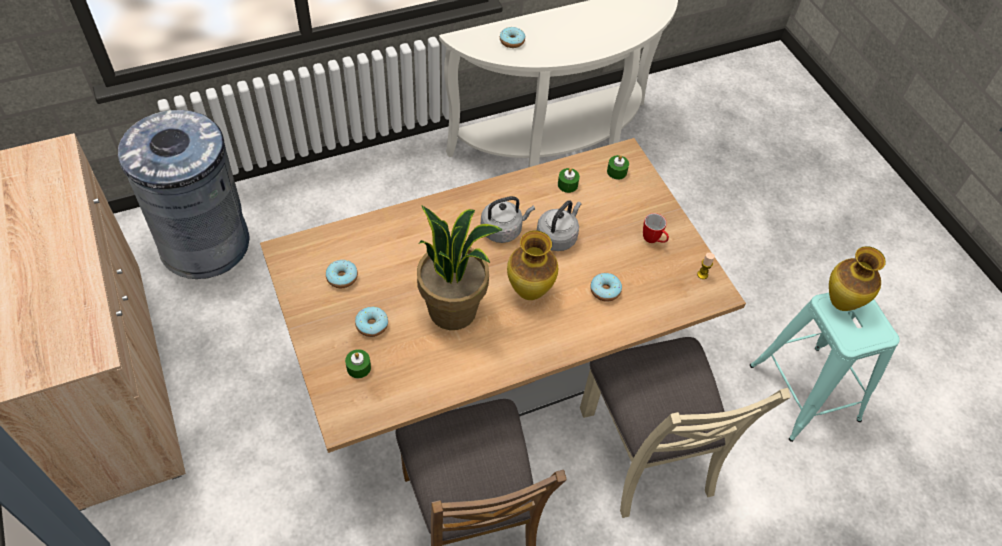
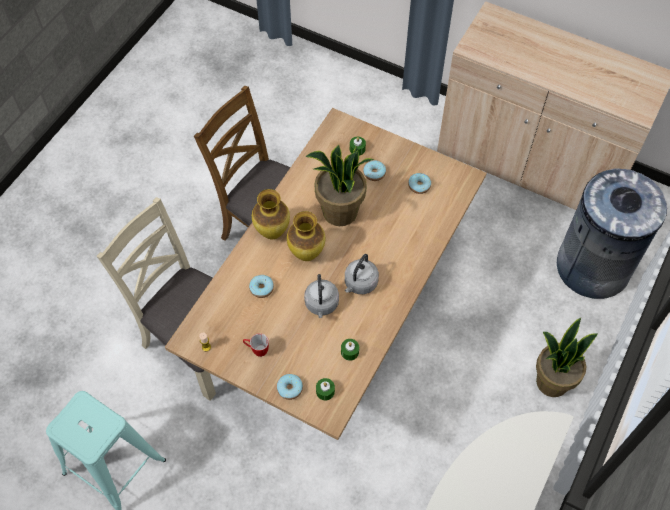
camera: 145 degrees right, 5 degrees up
donut [500,27,525,48] -> donut moved to [277,374,303,400]
vase [829,246,886,311] -> vase moved to [252,189,290,239]
none -> potted plant [536,318,598,397]

